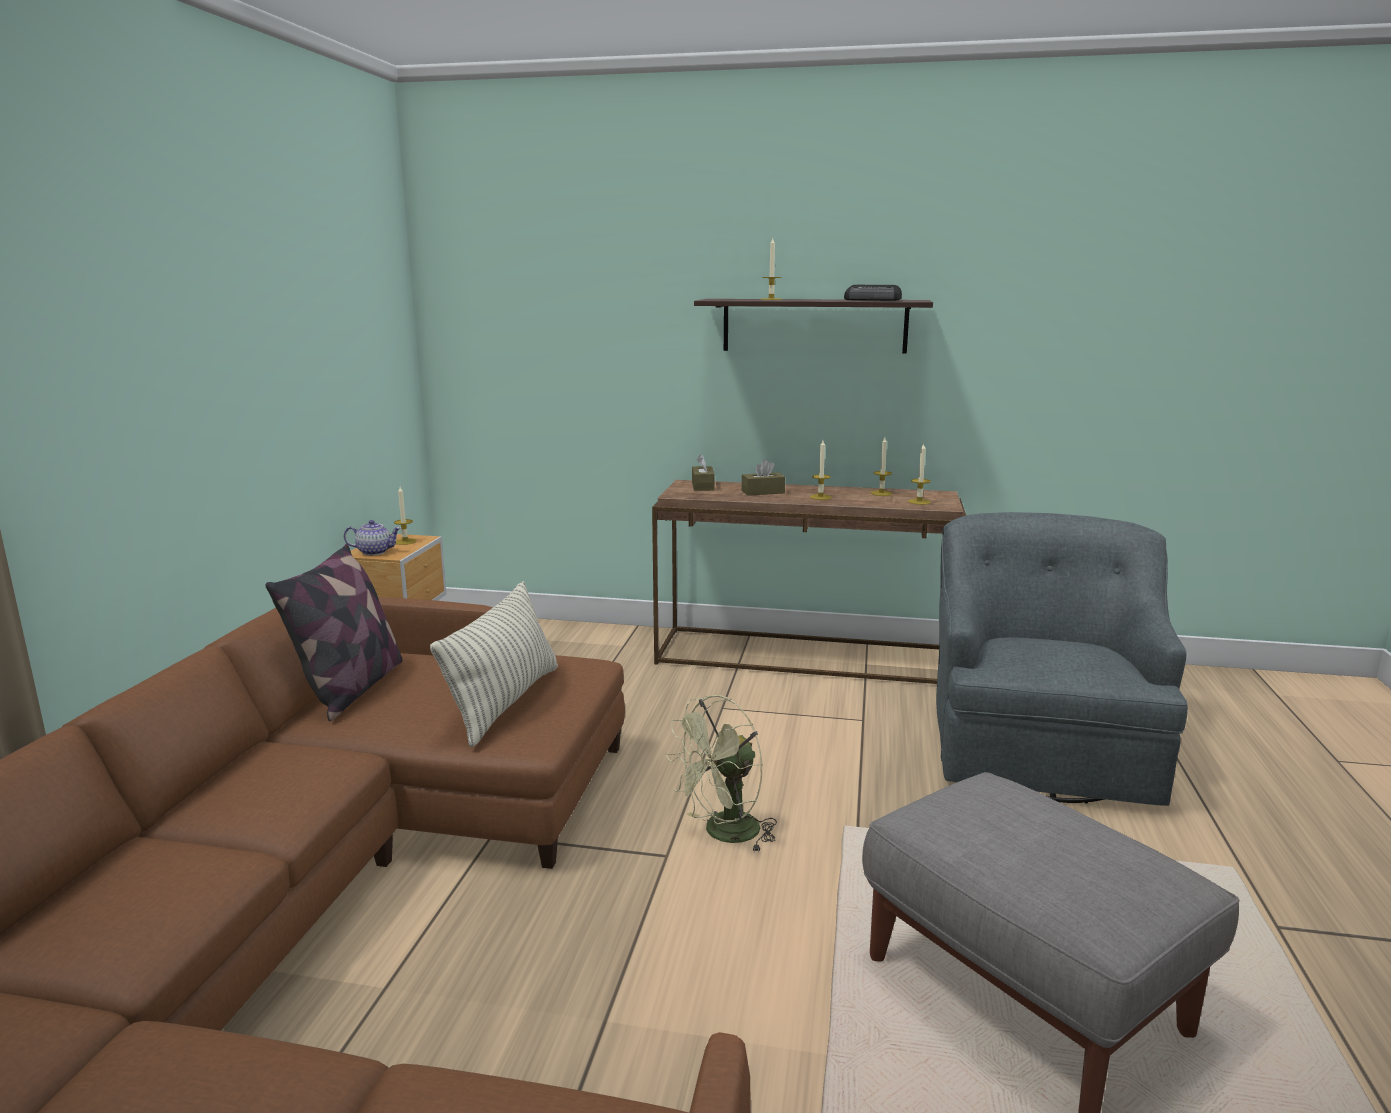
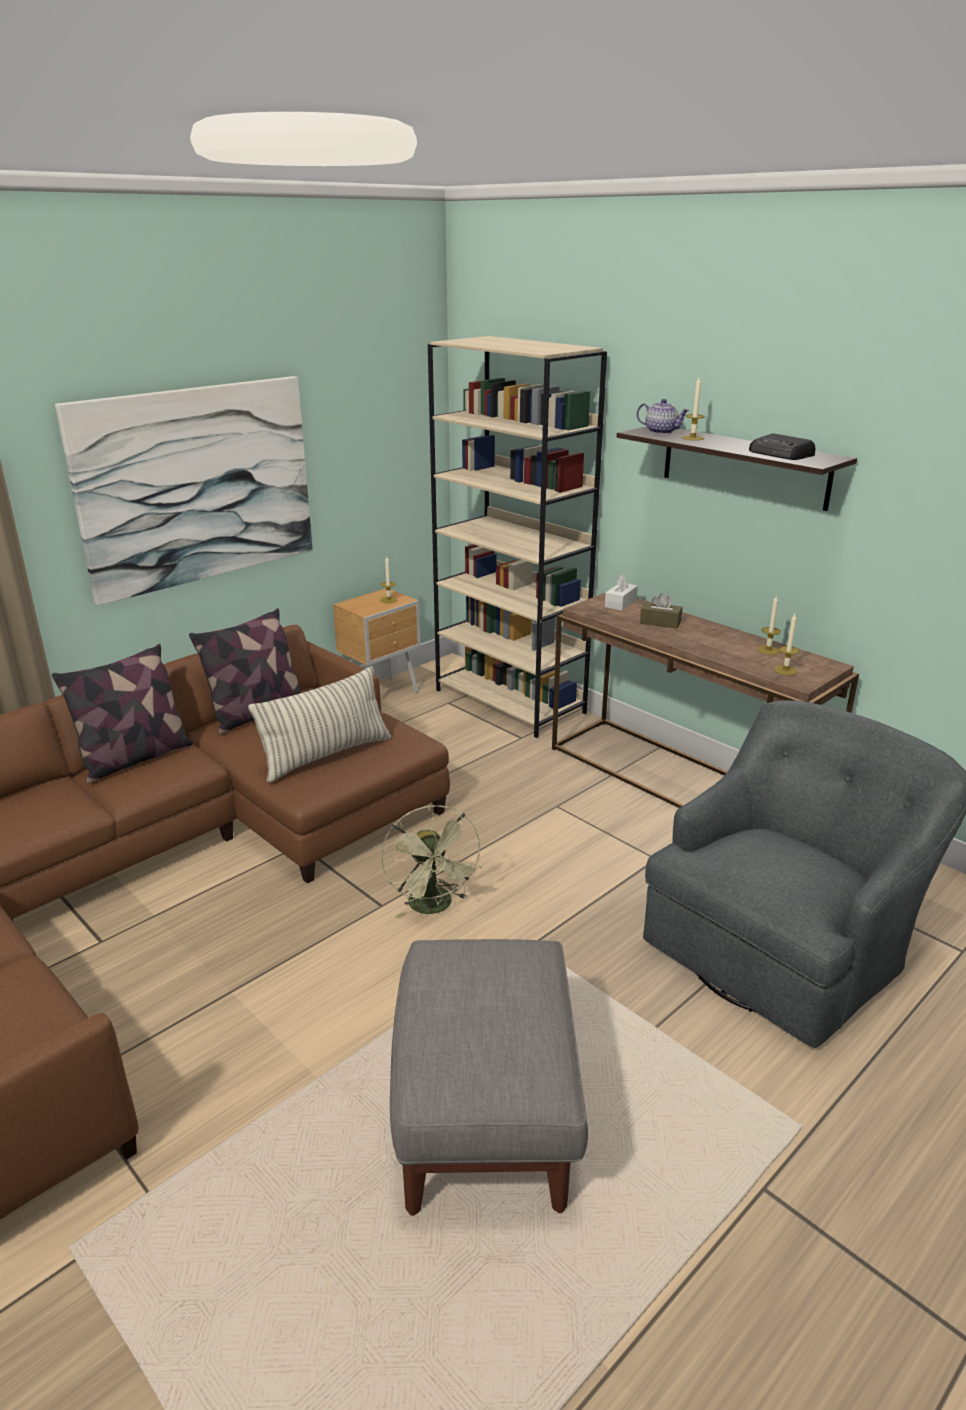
camera: 35 degrees right, 10 degrees up
teapot [344,520,401,555] -> teapot moved to [637,399,690,434]
green fan [666,695,777,853] -> green fan turned 105 degrees counterclockwise [381,805,482,919]
brown tissue box [692,454,715,491] -> white tissue box [605,574,638,611]
candle [810,440,831,500] -> none
none -> pillow [52,644,193,784]
none -> picture [55,376,313,606]
none -> beige bookcase [428,336,607,738]

